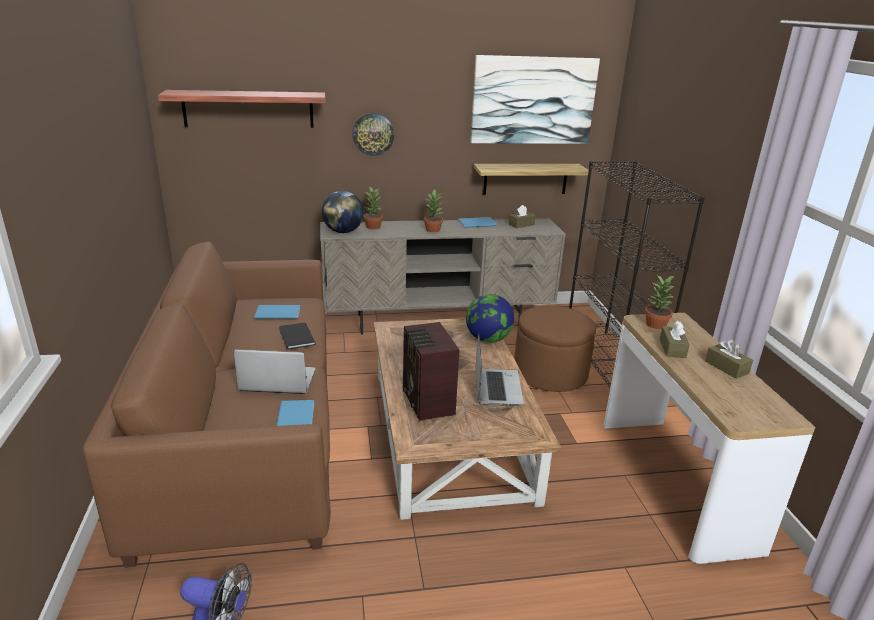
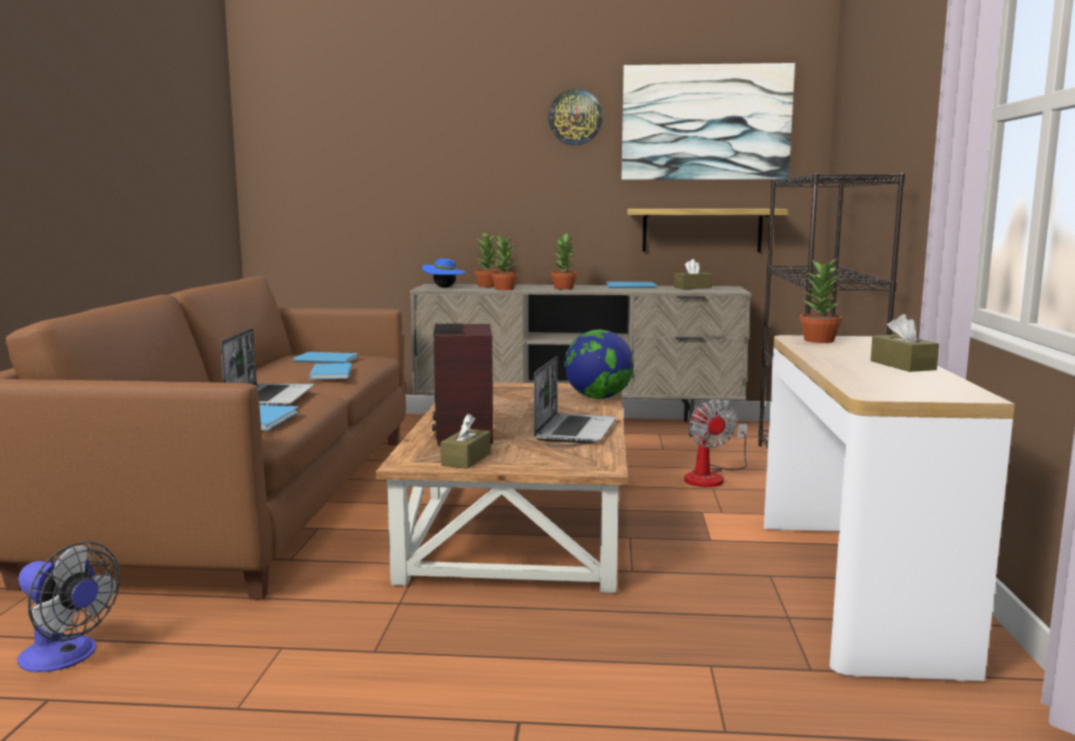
camera: 15 degrees right, 15 degrees down
shelf [158,90,326,128] -> none
laptop [233,349,316,394] -> laptop turned 75 degrees clockwise [221,328,314,406]
black book [279,323,316,349] -> blue book [309,363,352,380]
globe [322,191,364,233] -> blue hat [422,259,466,288]
wall clock [352,113,394,156] -> wall clock moved to [548,89,603,145]
brown ottoman [514,306,596,392] -> fan [684,399,747,487]
brown tissue box [660,321,690,358] -> brown tissue box moved to [441,414,491,469]
none -> potted plant [491,234,518,290]

